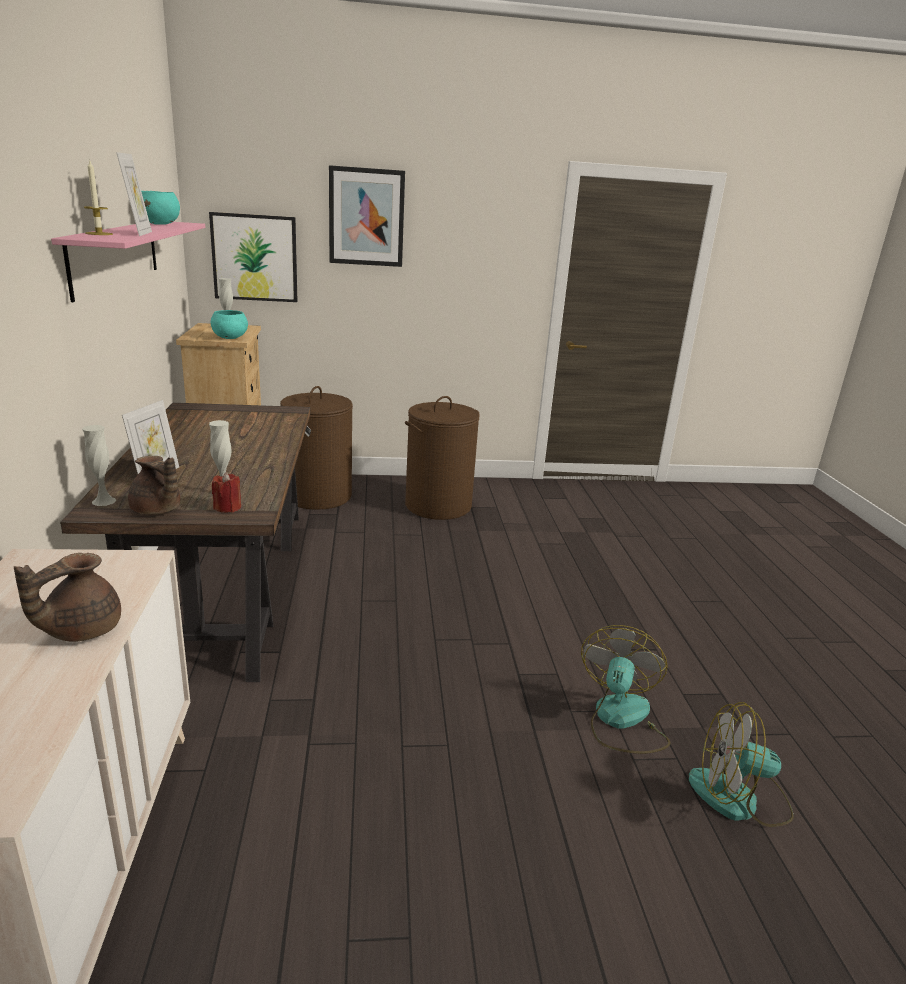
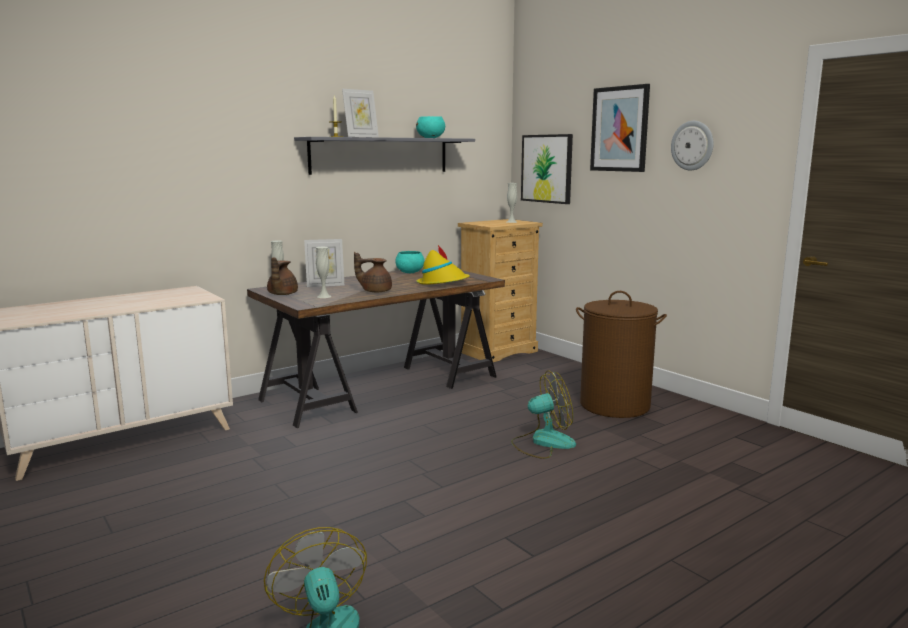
camera: 60 degrees right, 10 degrees down
brown teapot [14,553,121,642] -> brown teapot moved to [354,252,392,292]
pink shelf [51,222,205,302] -> grey shelf [294,137,475,175]
turquoise bowl [211,310,248,339] -> turquoise bowl moved to [395,251,425,273]
red candle [212,472,241,513] -> none
brown laundry basket [280,386,353,510] -> none
fan [581,625,671,754] -> fan moved to [511,371,576,459]
none -> yellow hat [417,245,470,285]
none -> wall clock [671,121,714,170]

